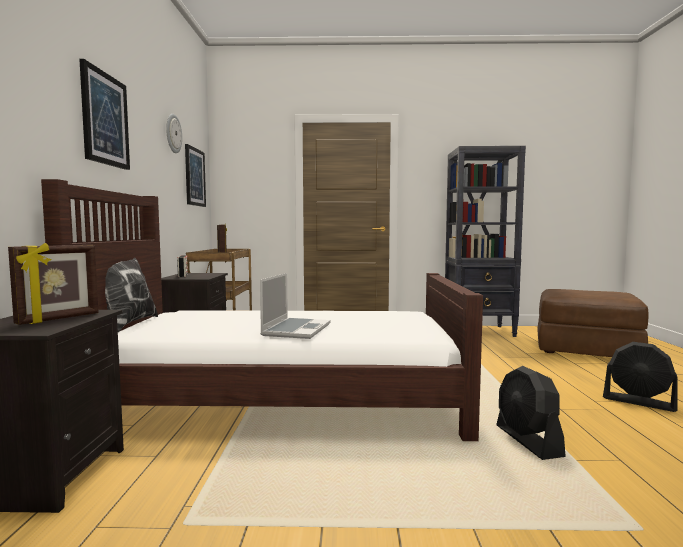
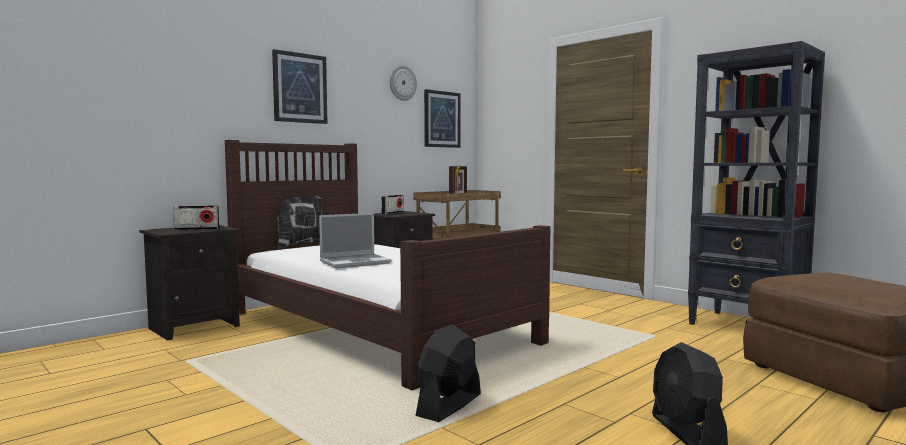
camera: 45 degrees right, 0 degrees up
picture frame [8,243,99,325] -> radio [173,205,219,230]

